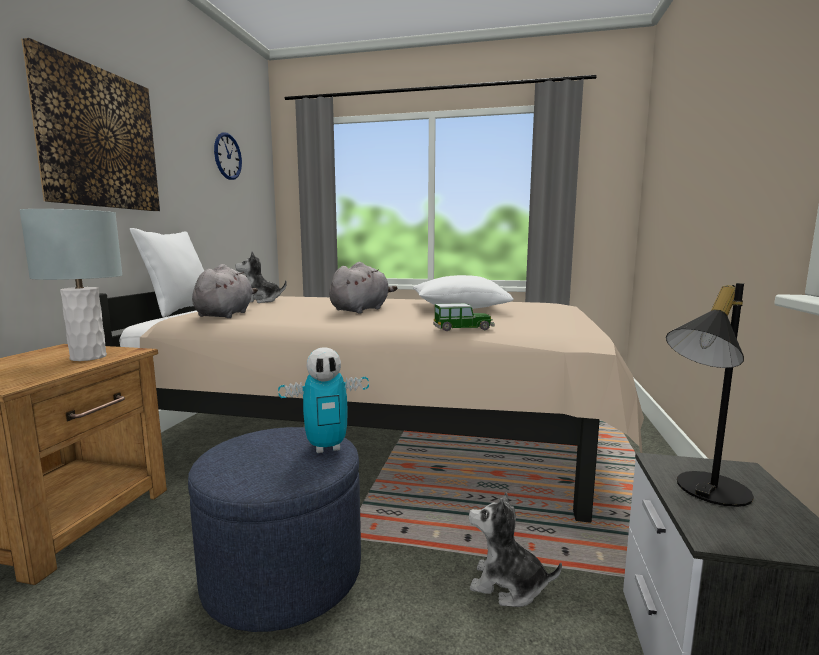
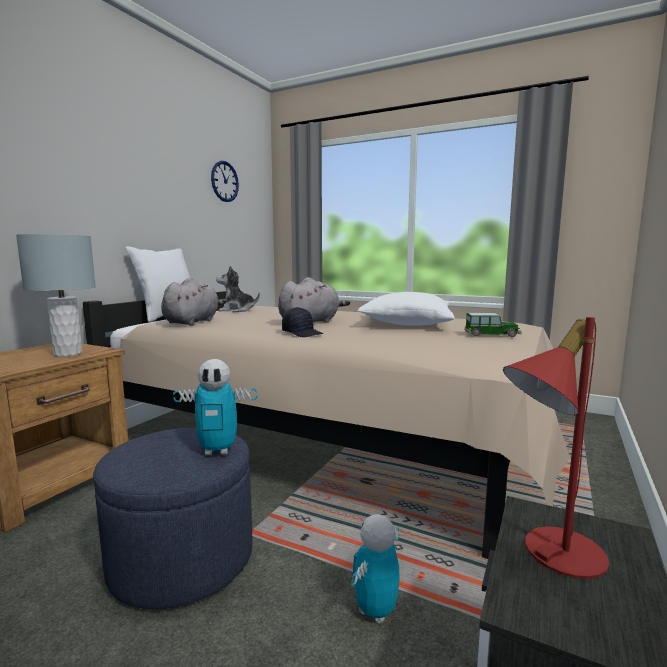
camera: 15 degrees right, 0 degrees up
picture [21,38,160,211] -> none
toy car [433,303,495,331] -> toy car moved to [464,313,522,337]
plush toy [469,493,562,607] -> toy robot [351,514,400,624]
black table lamp [666,283,754,507] -> red table lamp [503,317,609,579]
none -> black cap [282,307,323,337]

